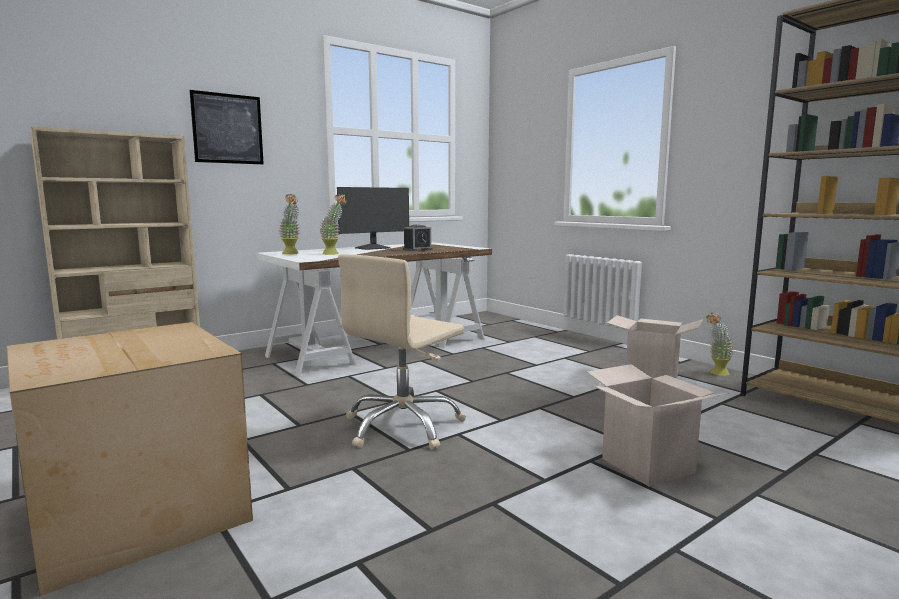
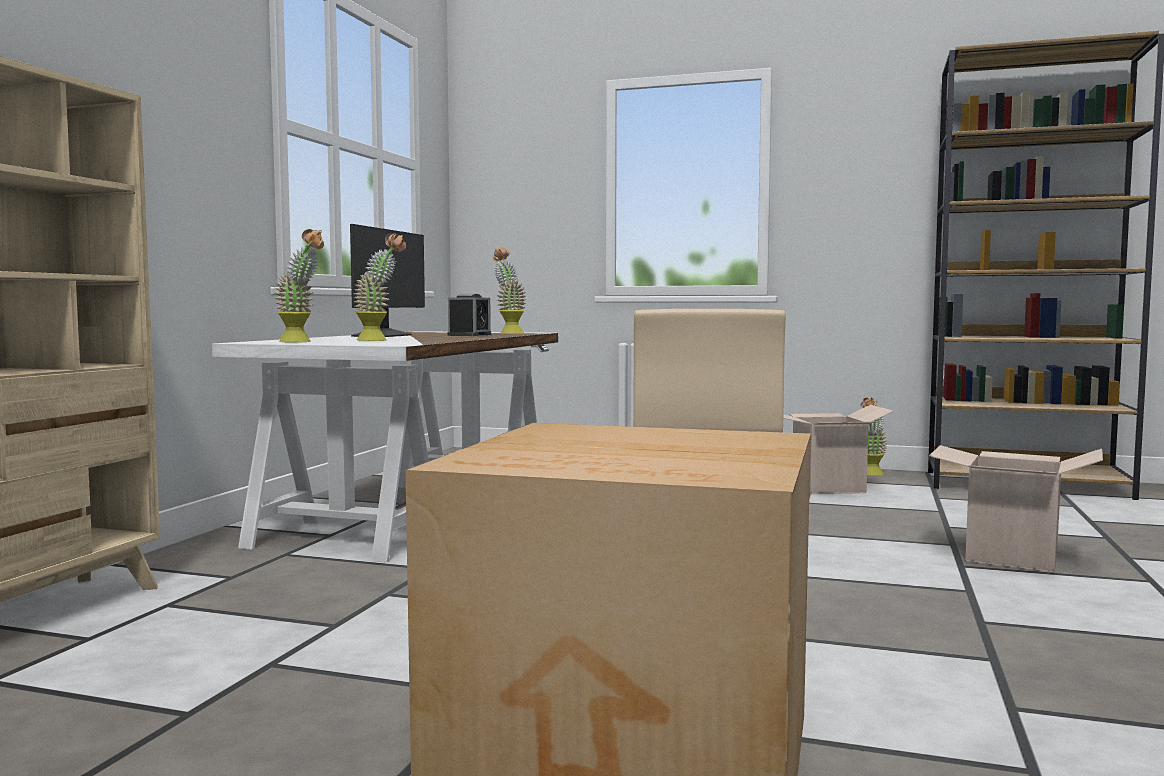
camera: 35 degrees left, 5 degrees down
picture [189,90,264,164] -> none
none -> potted plant [493,247,527,334]

